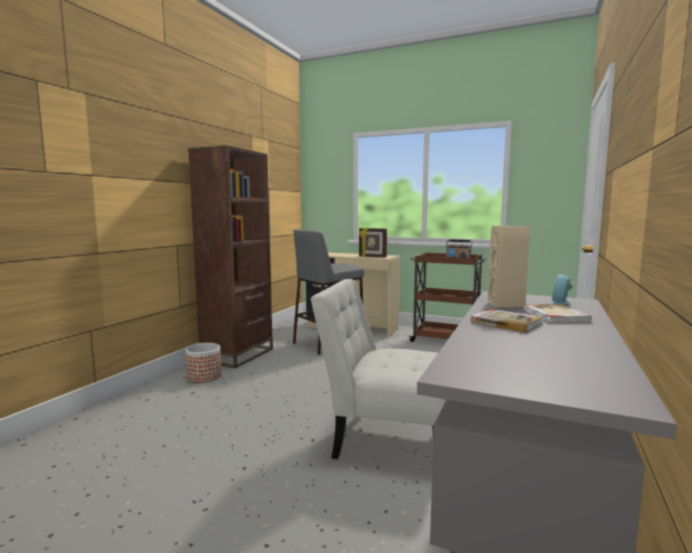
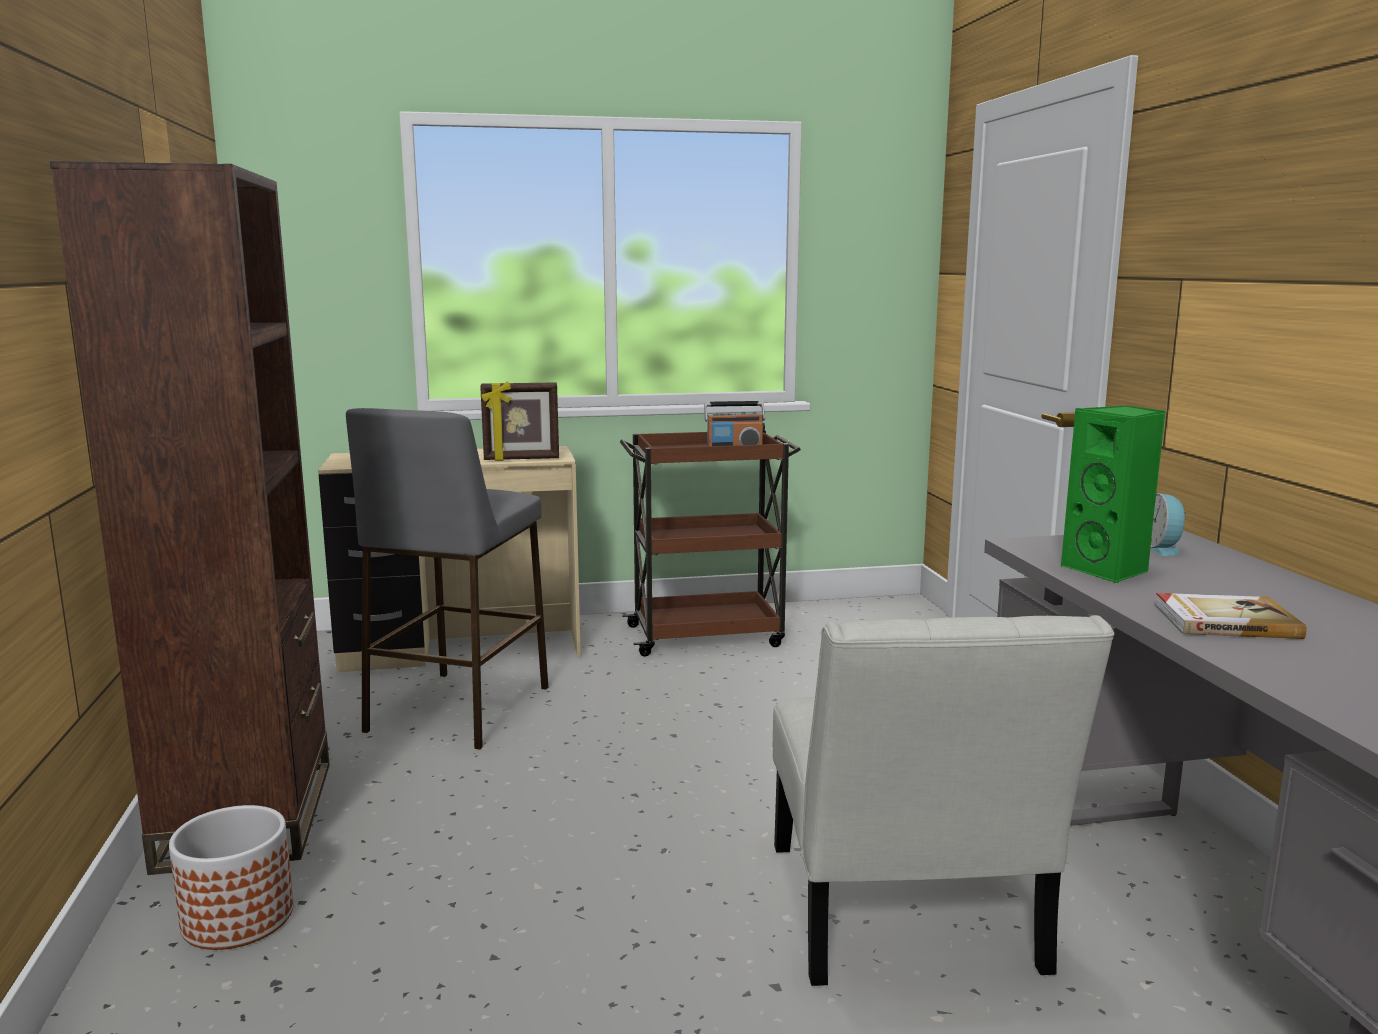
camera: 35 degrees left, 5 degrees up
white chair [310,279,446,459] -> white chair turned 75 degrees counterclockwise [773,615,1115,986]
beige speaker [487,226,530,308] -> green speaker [1061,406,1166,583]
book [523,304,592,323] -> none

